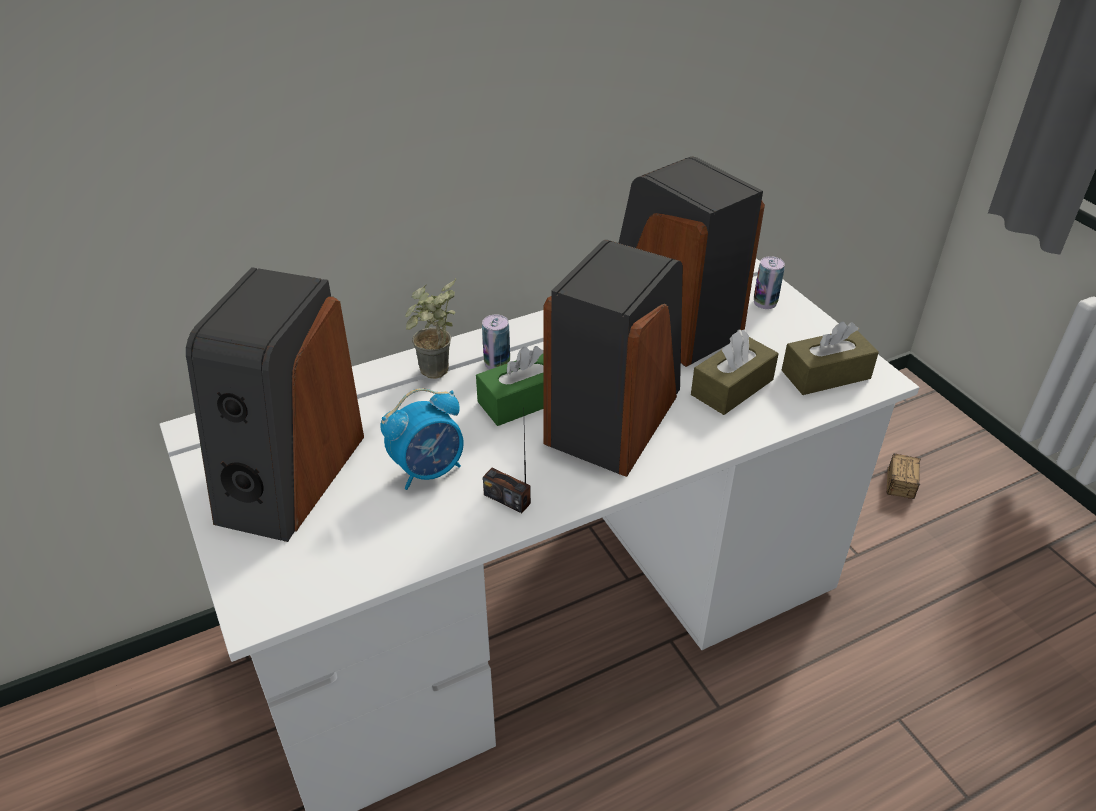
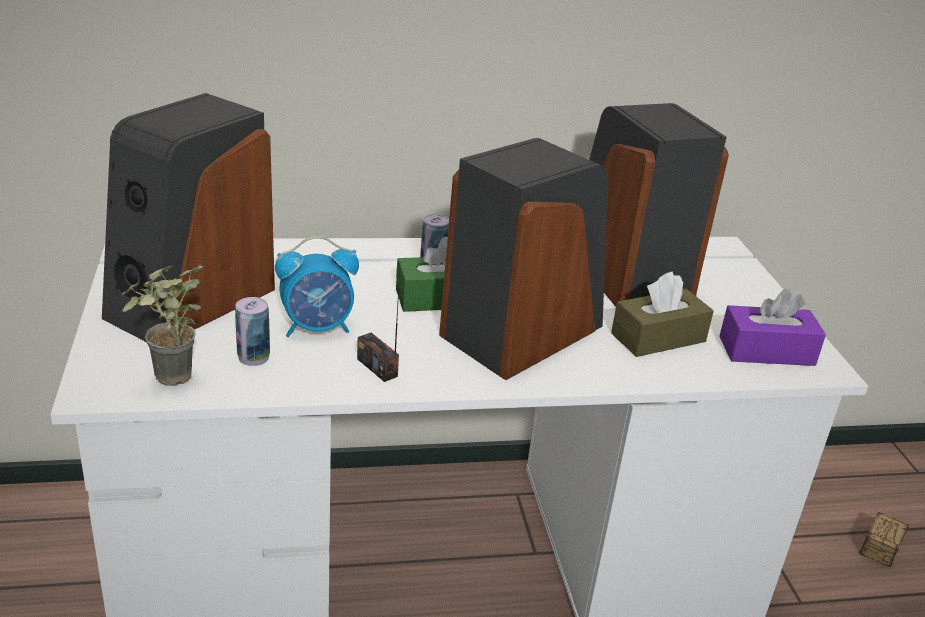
camera: 15 degrees right, 10 degrees down
potted plant [405,278,457,379] -> potted plant moved to [121,265,203,386]
can [754,256,785,309] -> can moved to [235,297,270,366]
brown tissue box [782,321,879,395] -> purple tissue box [719,289,826,366]

